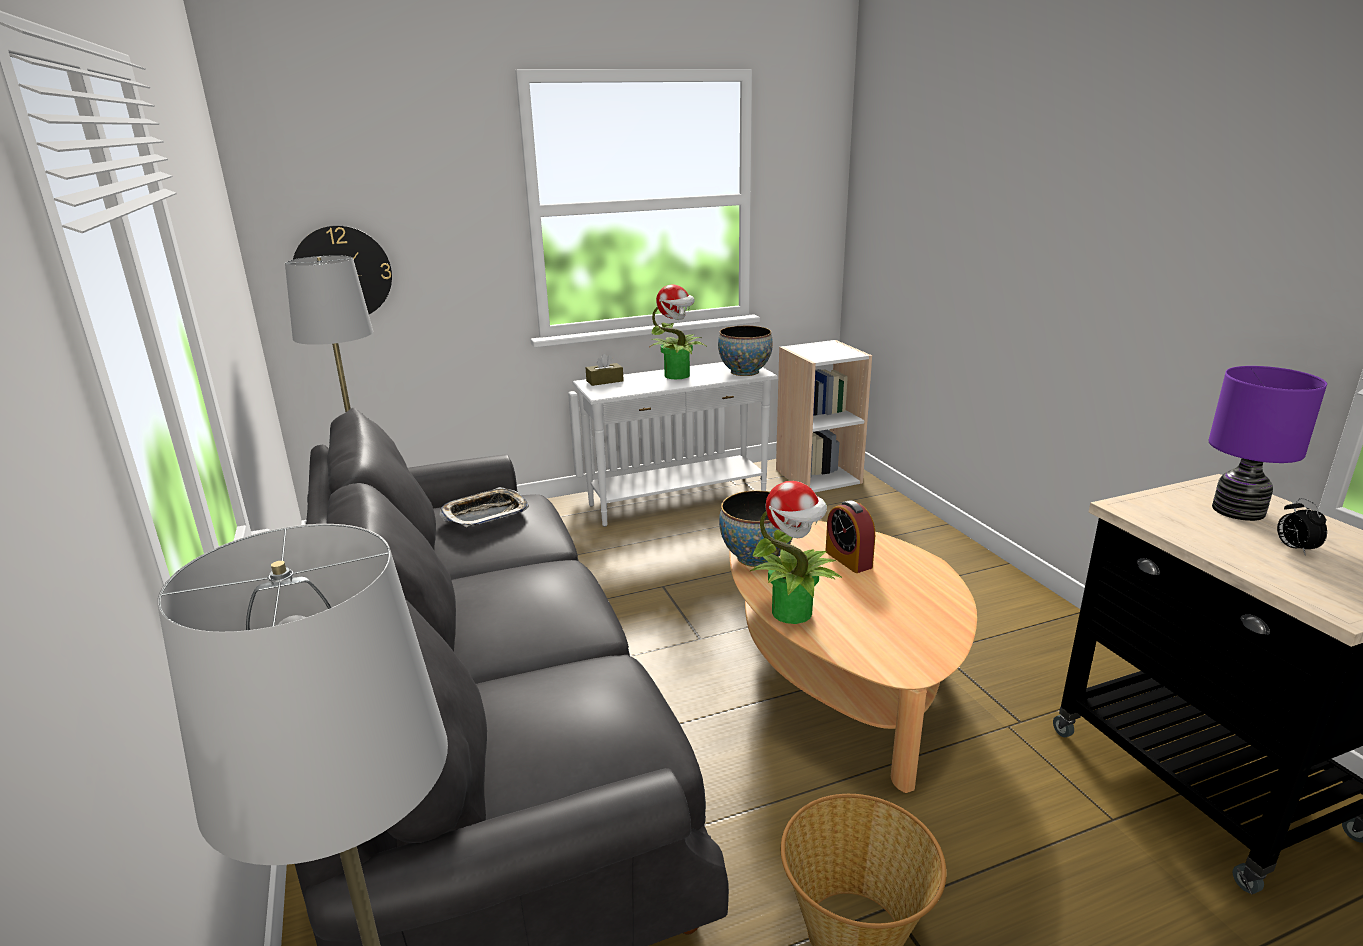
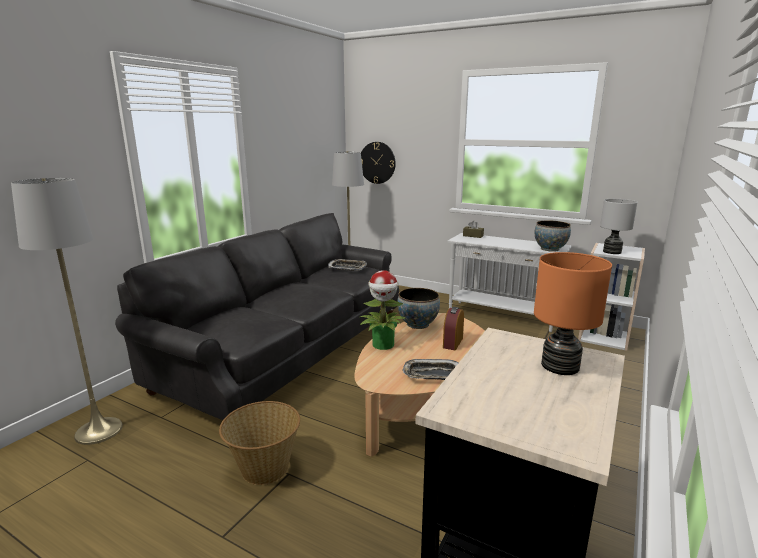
camera: 50 degrees right, 5 degrees down
potted plant [650,284,706,379] -> none
purple table lamp [1208,366,1327,521] -> orange table lamp [534,252,612,375]
alarm clock [1277,498,1327,556] -> none
none -> tray [402,359,458,380]
none -> grey table lamp [600,199,637,254]

